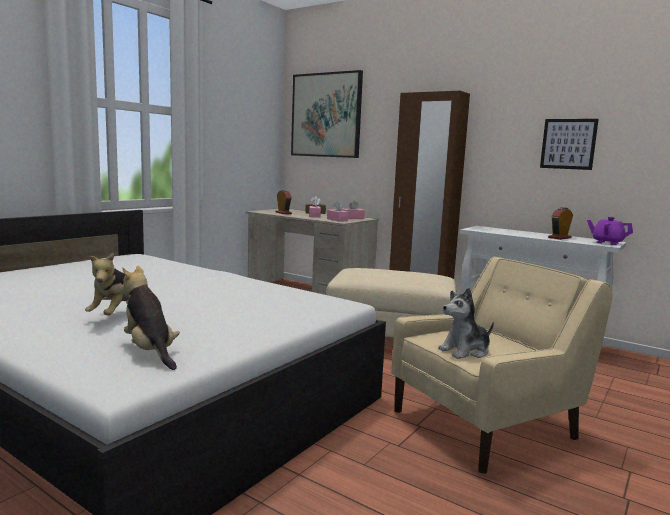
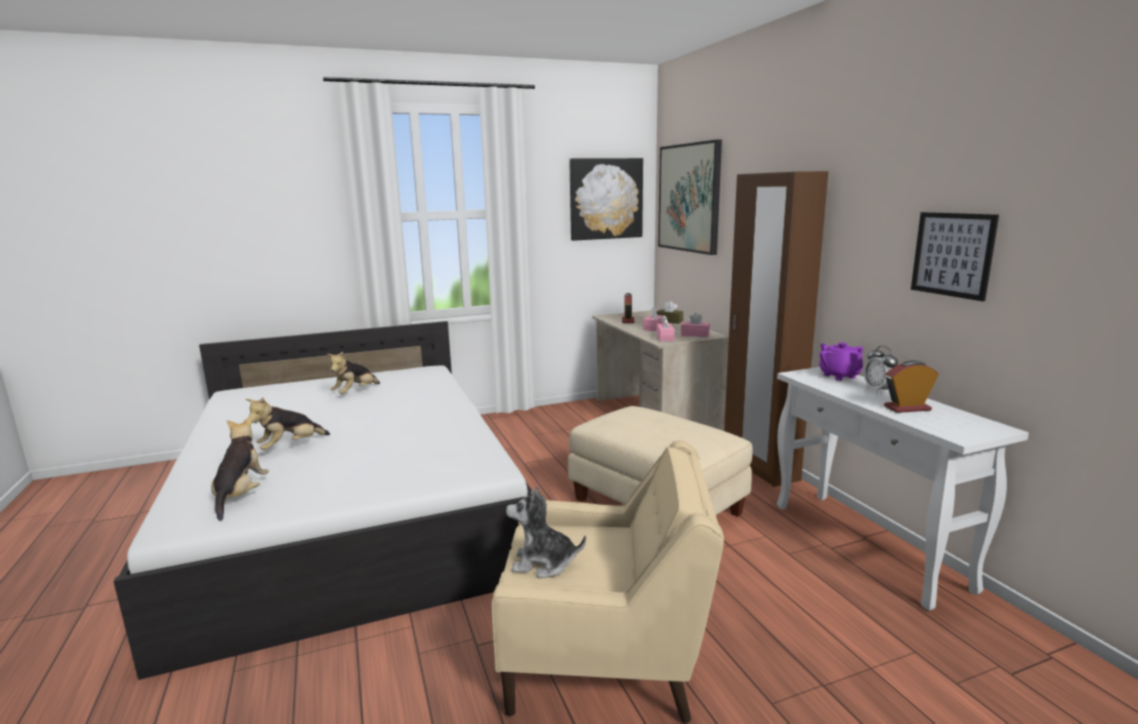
camera: 35 degrees right, 5 degrees up
purple teapot [587,217,633,245] -> purple teapot moved to [819,342,863,381]
none -> plush toy [327,351,380,394]
none -> picture [569,158,643,241]
none -> alarm clock [864,346,898,394]

